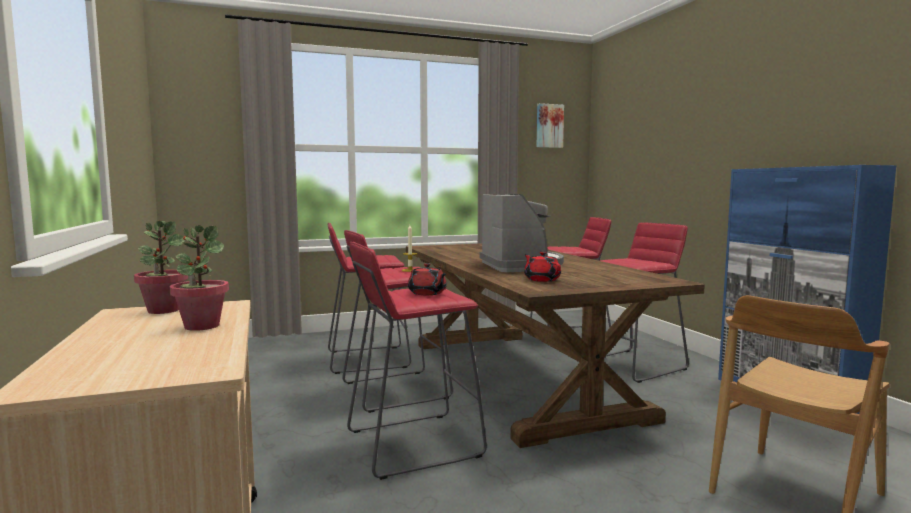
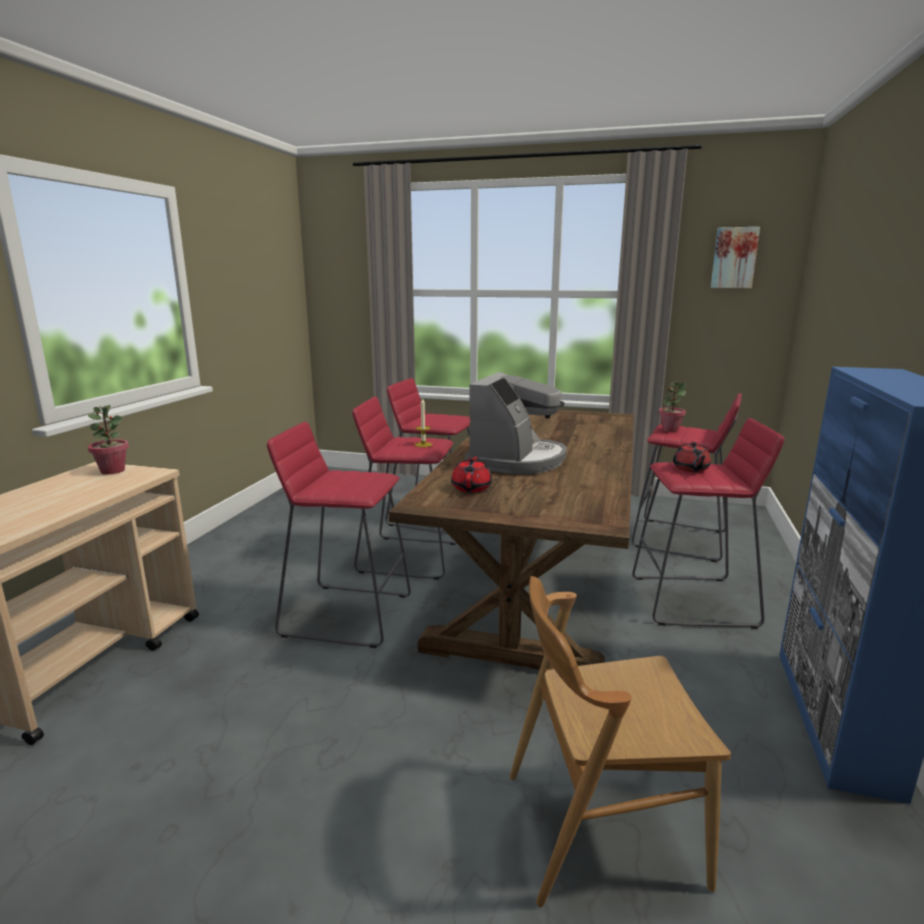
camera: 35 degrees right, 10 degrees up
potted plant [169,225,229,331] -> potted plant moved to [659,382,686,432]
red teapot [408,263,447,295] -> red teapot moved to [673,442,711,472]

